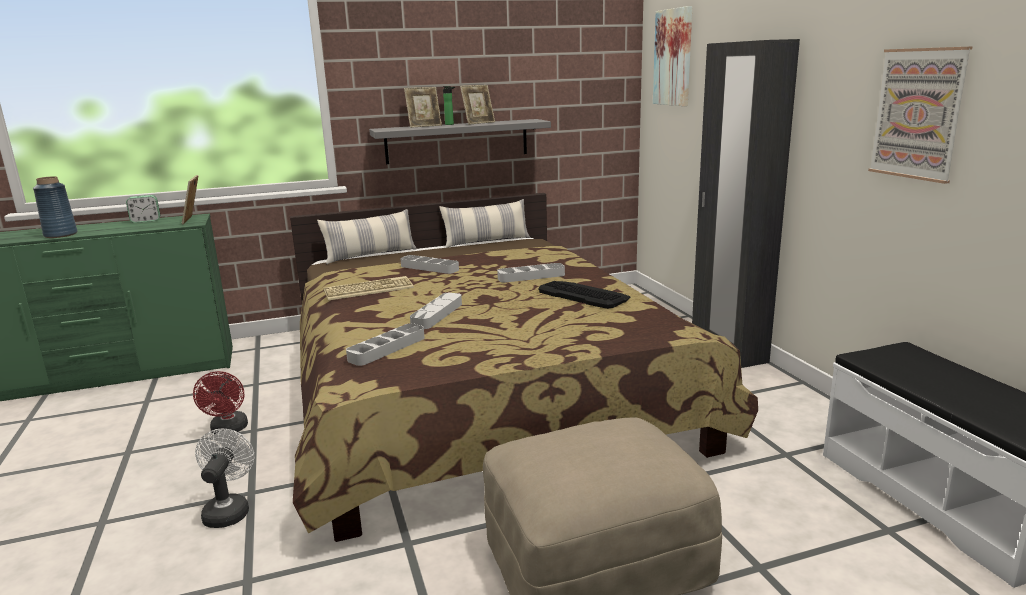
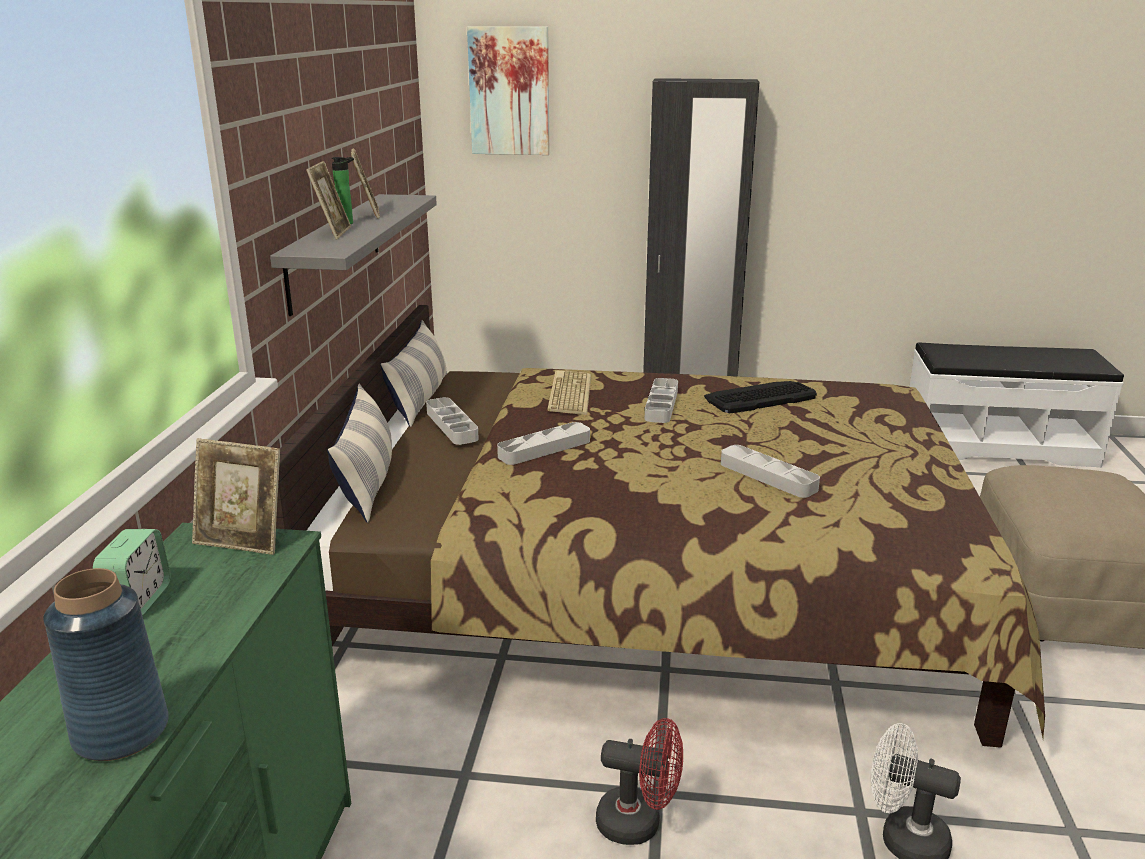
camera: 65 degrees left, 5 degrees up
keyboard [324,276,414,301] -> keyboard moved to [547,370,591,415]
grey tray [346,323,425,366] -> grey tray moved to [426,397,479,445]
picture [868,46,973,184] -> none

